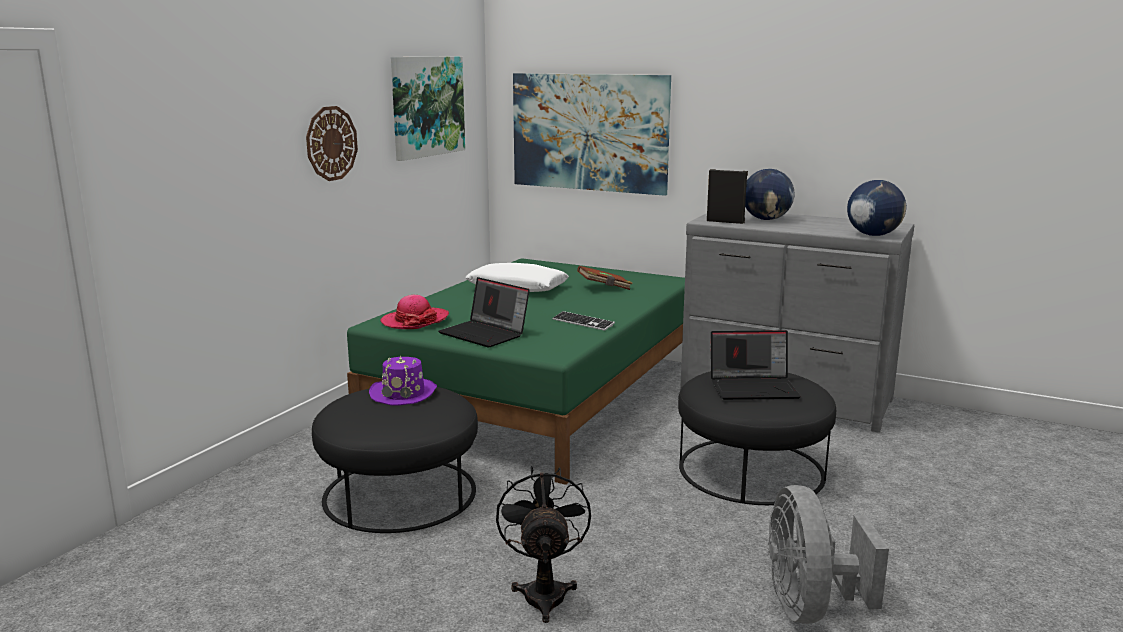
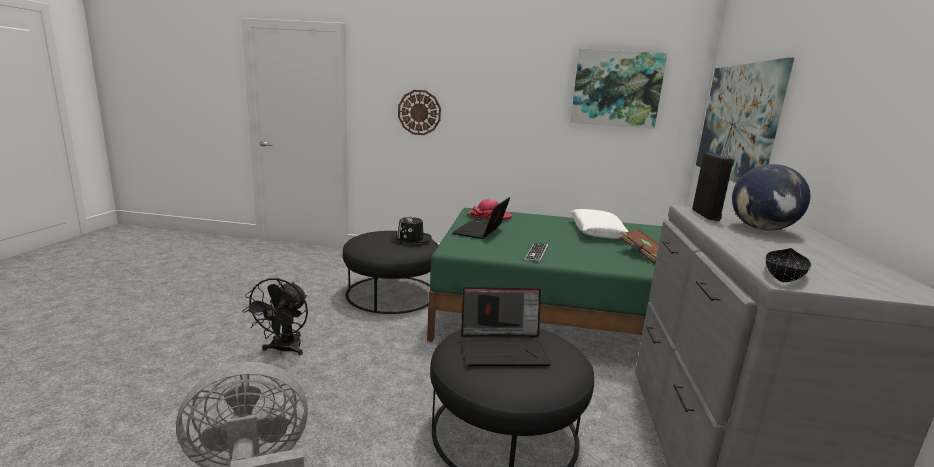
camera: 70 degrees right, 0 degrees up
wall clock [306,106,358,181] -> wall clock moved to [398,90,441,135]
purple hat [369,355,437,406] -> black hat [391,216,432,244]
black fan [496,466,591,623] -> black fan turned 120 degrees clockwise [242,278,308,355]
laptop [711,330,801,400] -> laptop turned 75 degrees counterclockwise [461,287,551,366]
globe [847,180,906,236] -> black bowl [766,248,811,282]

